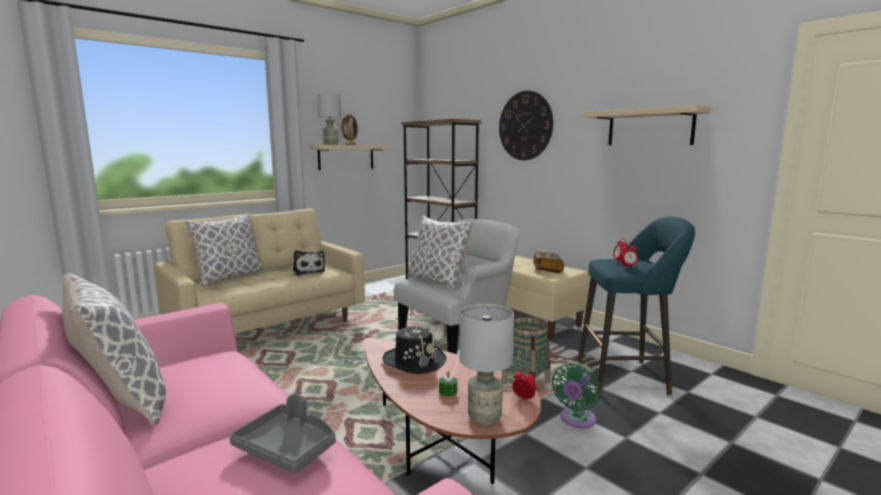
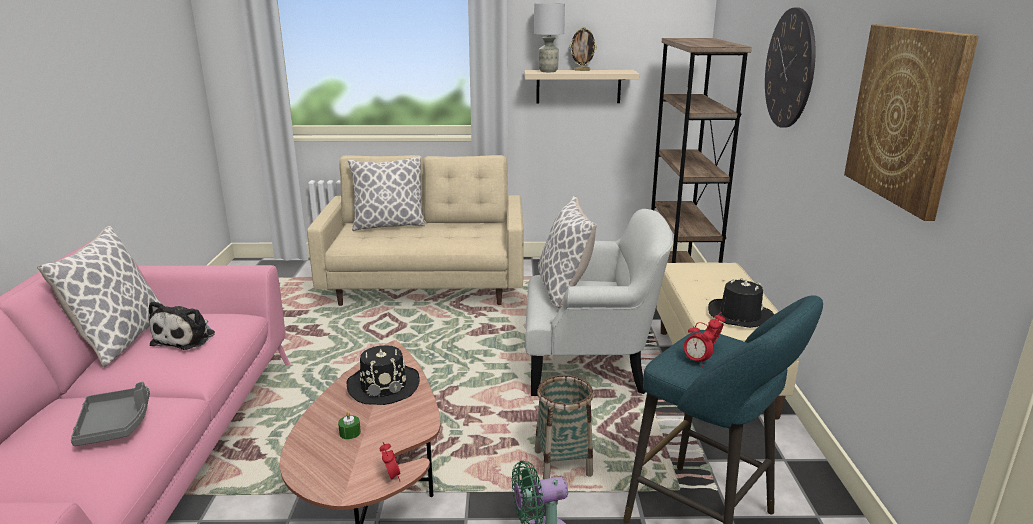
camera: 40 degrees right, 10 degrees up
plush toy [293,250,325,276] -> plush toy moved to [149,301,215,350]
grey table lamp [459,304,514,425] -> none
book [533,251,564,273] -> black hat [708,278,774,328]
beige shelf [583,105,712,145] -> picture [844,24,979,221]

